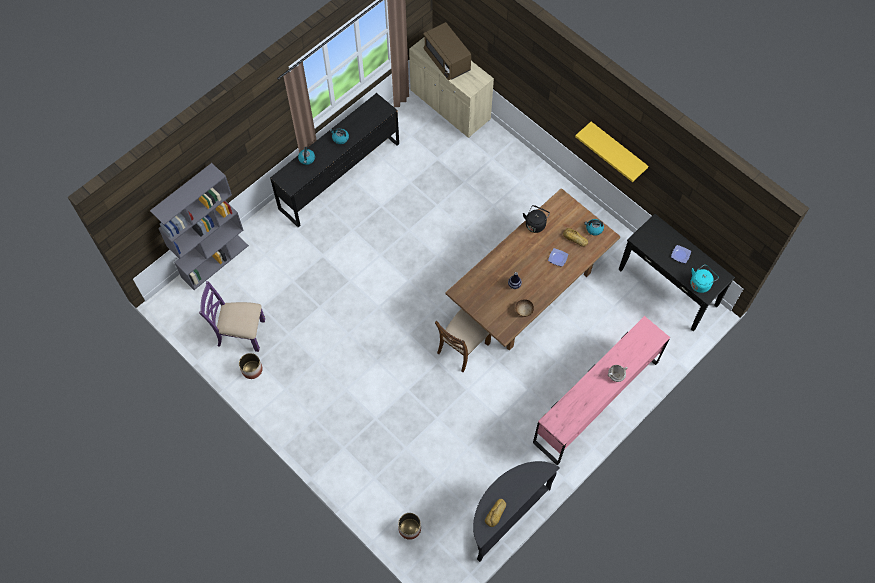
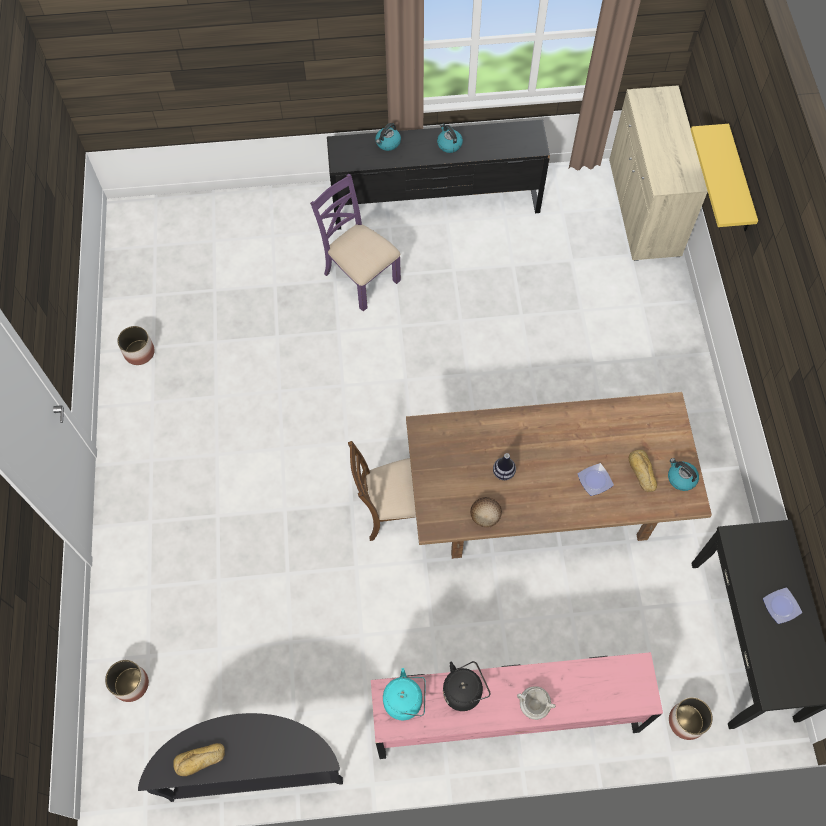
camera: 40 degrees right, 0 degrees up
grey bookcase [150,163,249,290] -> none
purple chair [199,281,265,352] -> purple chair moved to [310,174,401,311]
brown microwave [423,22,471,81] -> none
black kettle [523,205,550,233] -> black kettle moved to [443,661,490,711]
yellow shelf [575,122,648,182] -> yellow shelf moved to [691,124,758,231]
turquoise kettle [690,264,719,293] -> turquoise kettle moved to [383,668,426,720]
none -> planter [669,697,713,740]

